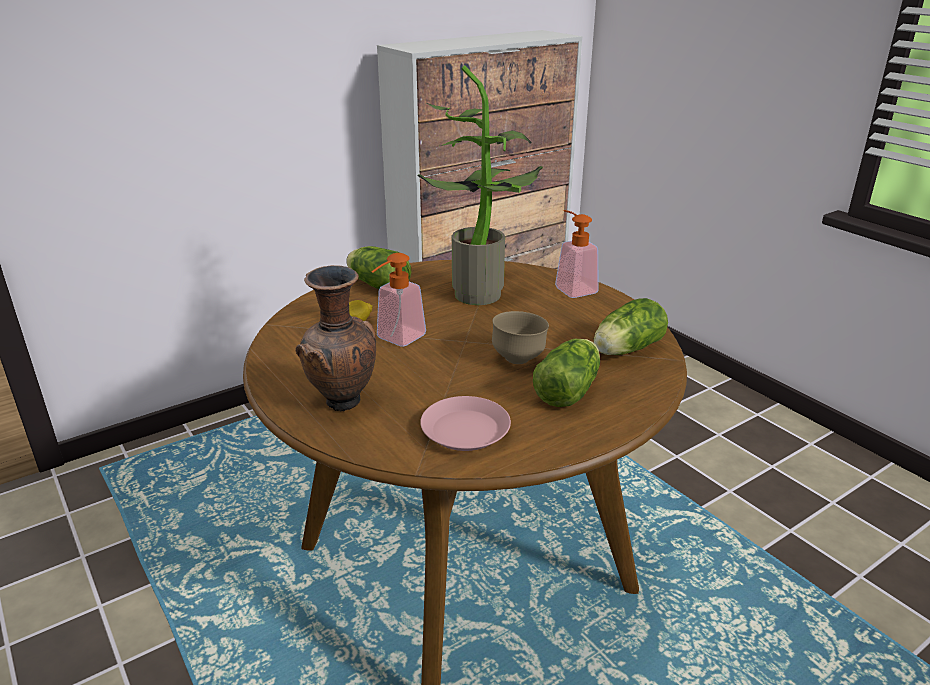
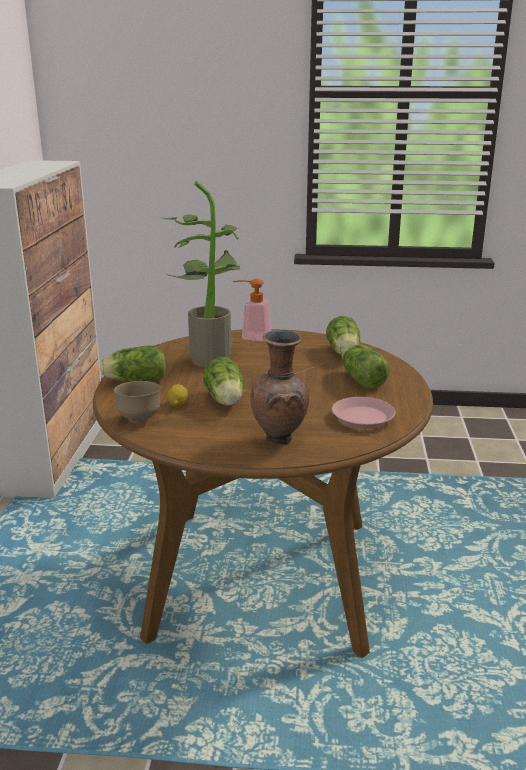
camera: 50 degrees left, 5 degrees down
soap dispenser [371,253,426,346] -> lettuce [203,357,244,406]
brown bowl [492,311,549,364] -> brown bowl moved to [114,381,160,423]

